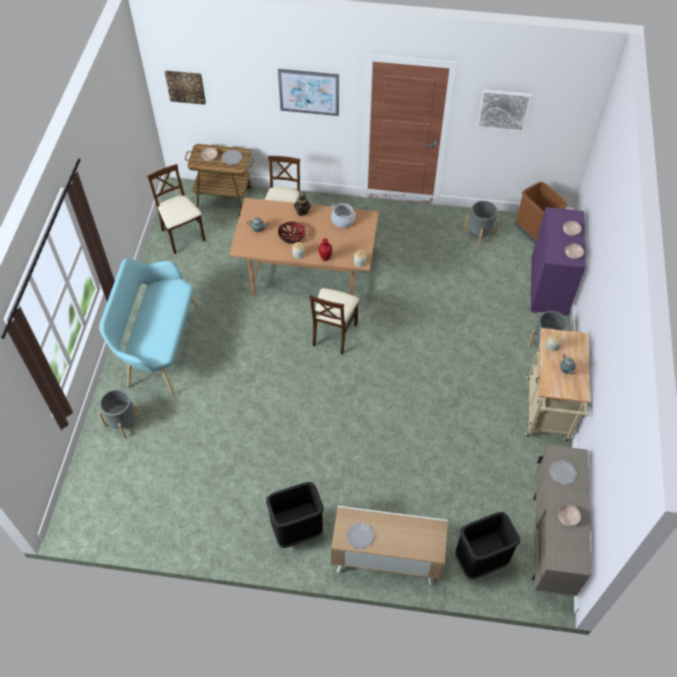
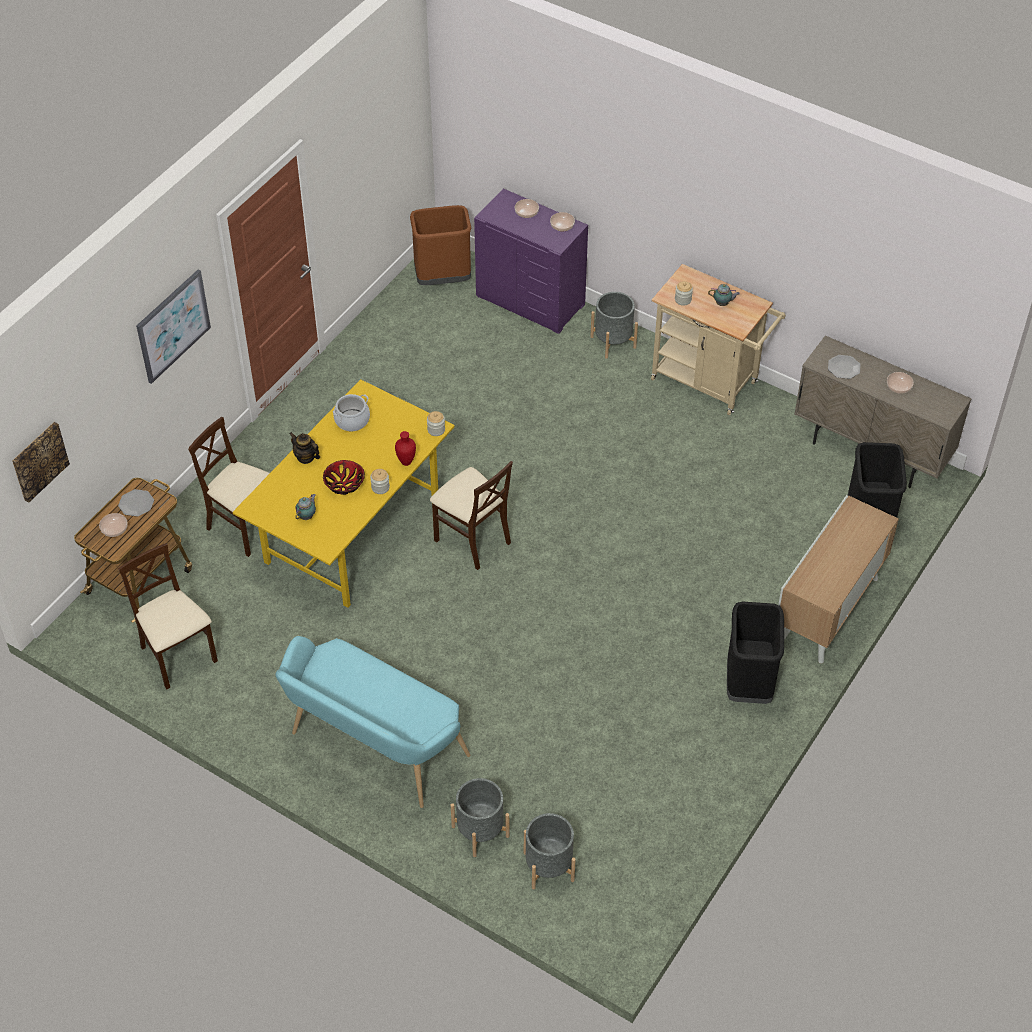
camera: 65 degrees left, 5 degrees down
beige chair [147,164,206,255] -> beige chair turned 60 degrees clockwise [118,543,218,690]
brown dining table [229,198,379,296] -> yellow dining table [233,379,455,608]
plate [346,522,374,549] -> none
grey planter [464,201,499,246] -> grey planter moved to [524,813,576,889]
picture [477,89,531,132] -> none

